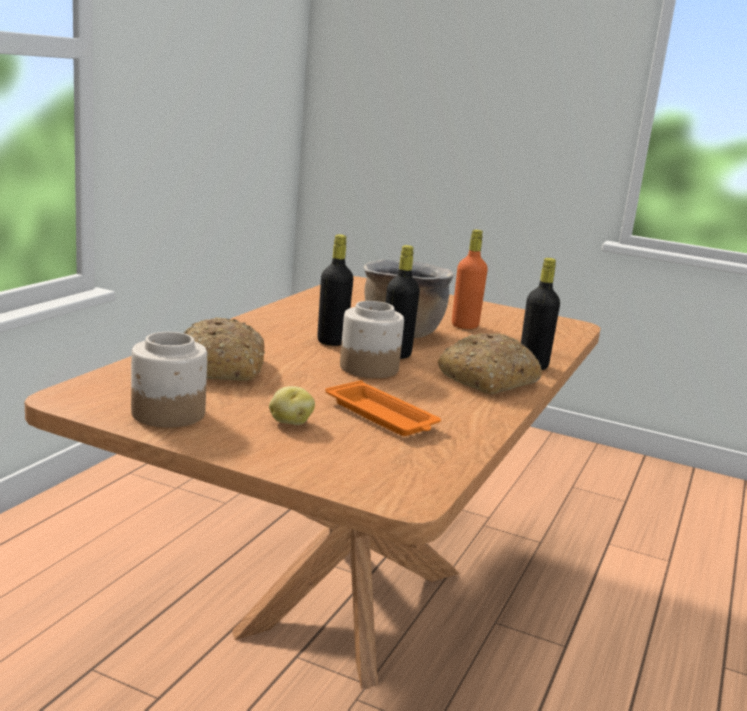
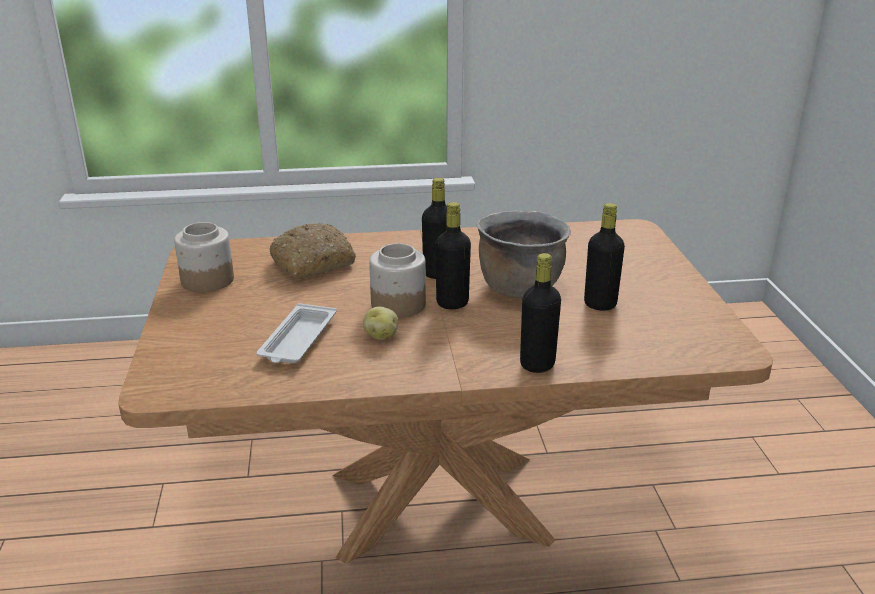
camera: 60 degrees right, 10 degrees up
potato [269,386,315,425] -> potato moved to [363,307,398,340]
orange tray [325,380,441,436] -> white tray [257,303,336,364]
bread [438,333,542,394] -> none
orange bottle [452,230,488,329] -> black bottle [584,203,625,311]

